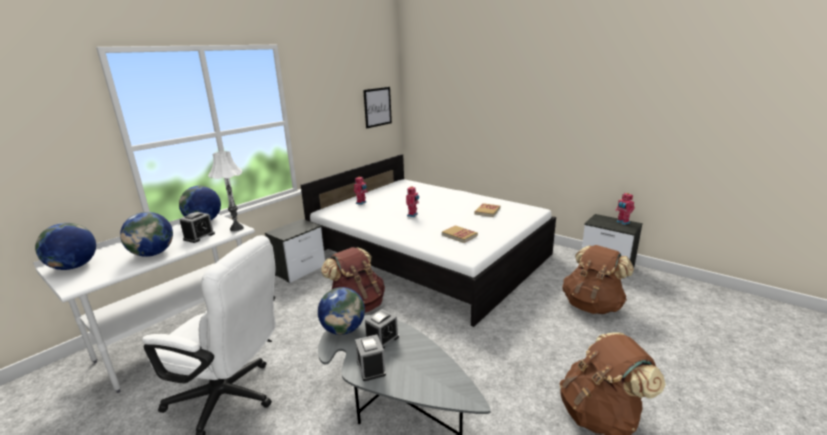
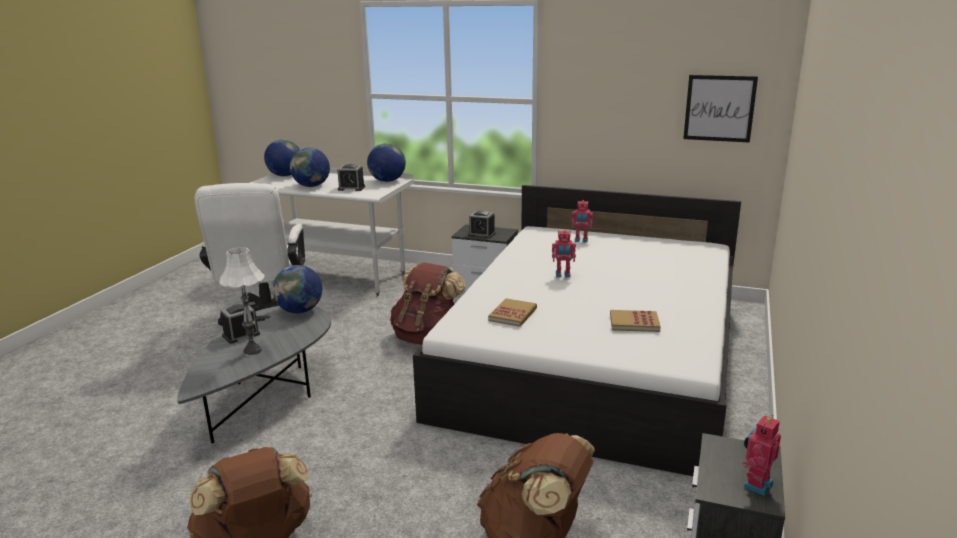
camera: 70 degrees right, 0 degrees up
white table lamp [208,151,244,232] -> white table lamp moved to [219,247,265,356]
alarm clock [365,309,399,349] -> alarm clock moved to [468,211,496,238]

